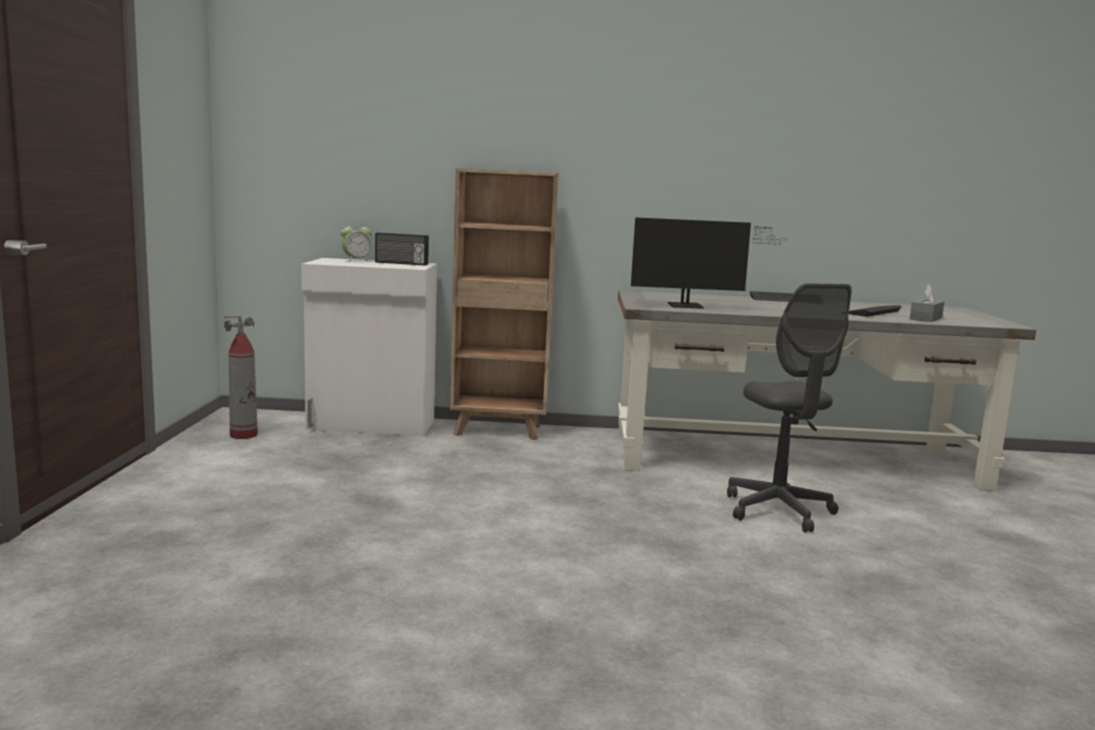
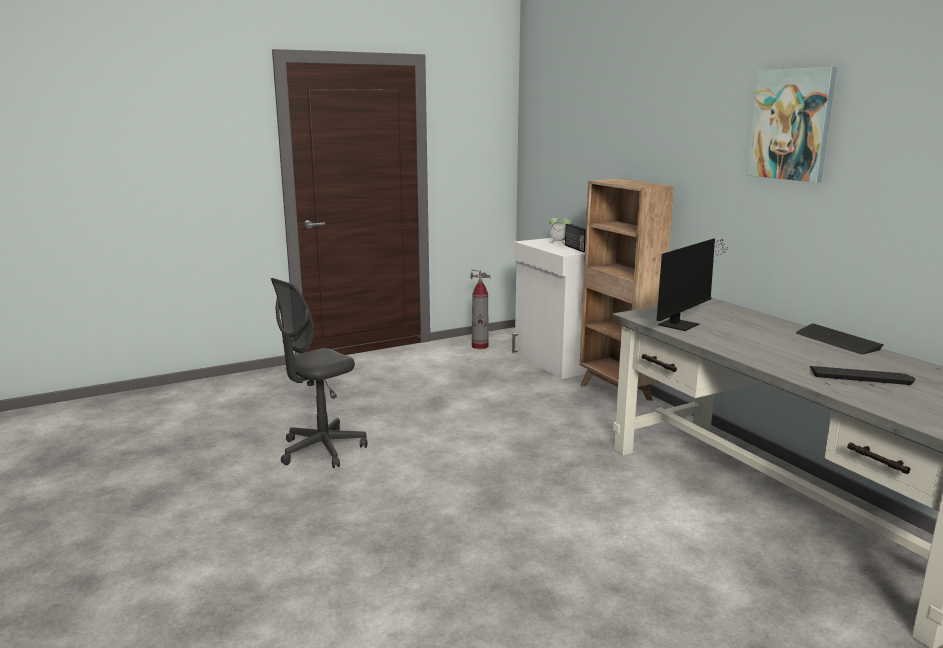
camera: 60 degrees right, 5 degrees up
monitor [631,217,786,309] -> monitor turned 105 degrees counterclockwise [656,238,729,331]
grey office chair [727,283,852,532] -> grey office chair moved to [271,278,367,468]
grey tissue box [910,285,944,322] -> none
none -> picture [746,67,837,183]

